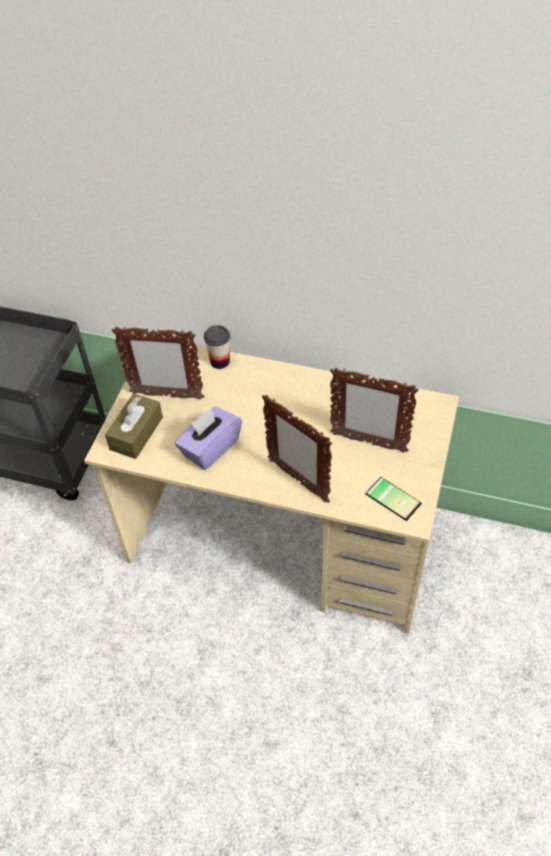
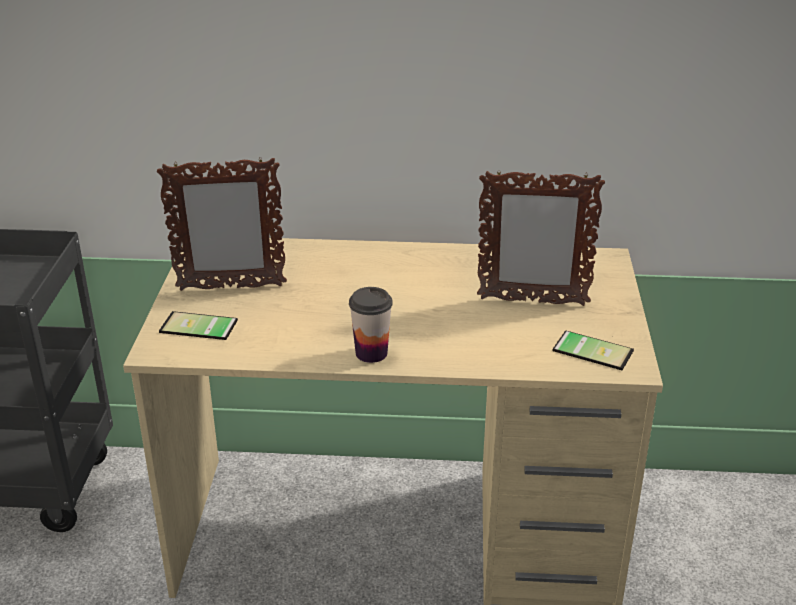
camera: 15 degrees left, 20 degrees down
brown tissue box [105,394,163,459] -> phone [159,311,238,340]
purple tissue box [175,407,242,470] -> none
cup [204,325,230,369] -> cup moved to [349,287,393,363]
picture frame [262,395,333,503] -> none

